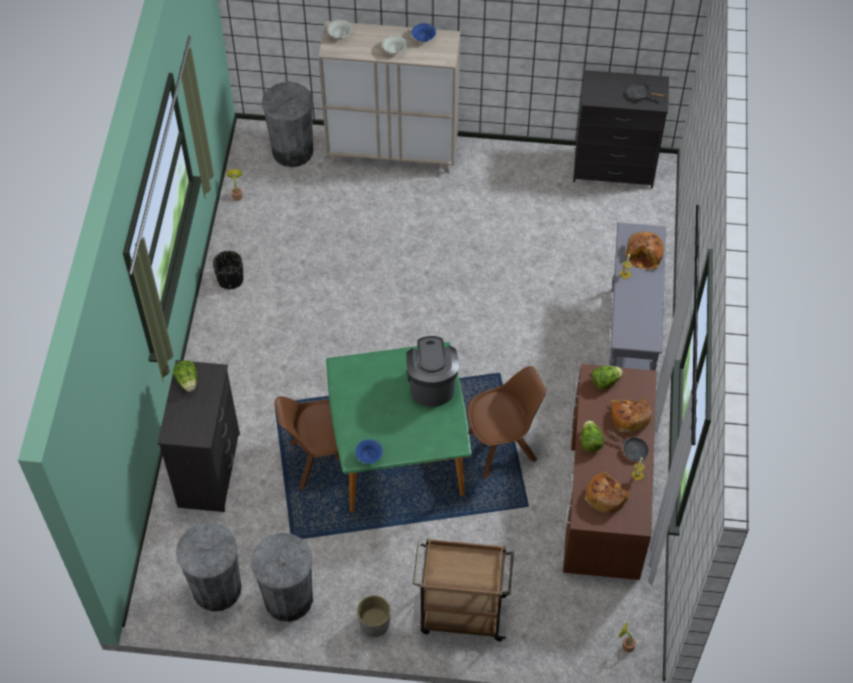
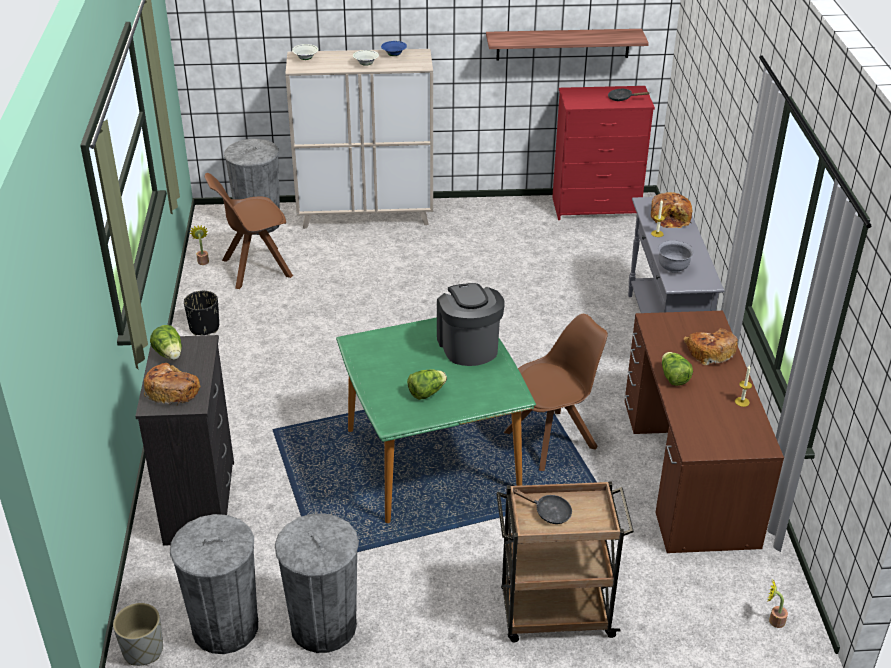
camera: 10 degrees left, 20 degrees down
brown chair [275,396,357,490] -> brown chair moved to [205,173,293,289]
blue bowl [355,439,383,464] -> none
grey planter [357,595,391,637] -> grey planter moved to [113,603,163,666]
black dresser [573,70,669,189] -> red dresser [552,86,655,220]
bread [584,472,629,513] -> bread moved to [144,363,201,405]
lettuce [591,366,623,389] -> lettuce moved to [407,369,447,400]
black frying pan [609,430,649,461] -> black frying pan moved to [513,489,572,524]
none -> shelf [486,29,649,60]
none -> grey bowl [658,240,694,273]

